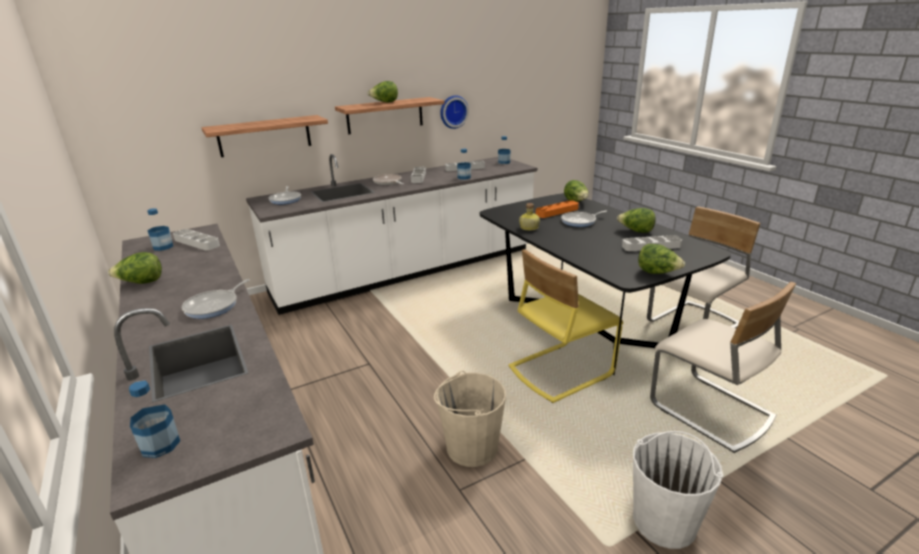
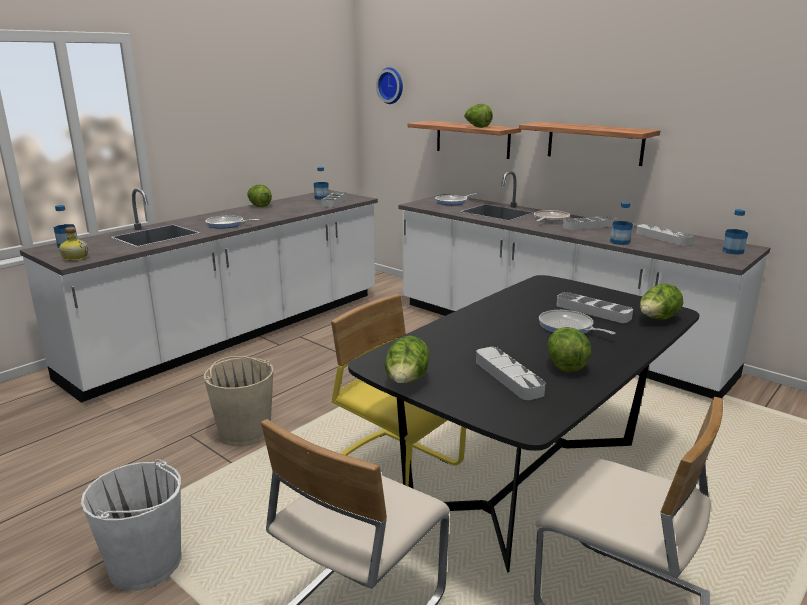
camera: 70 degrees right, 5 degrees down
lettuce [368,81,398,103] -> lettuce moved to [464,104,493,128]
wall clock [441,95,469,129] -> wall clock moved to [376,67,403,104]
bottle [519,203,540,231] -> bottle moved to [59,227,88,261]
orange tray [536,200,579,218] -> grey tray [557,292,633,323]

